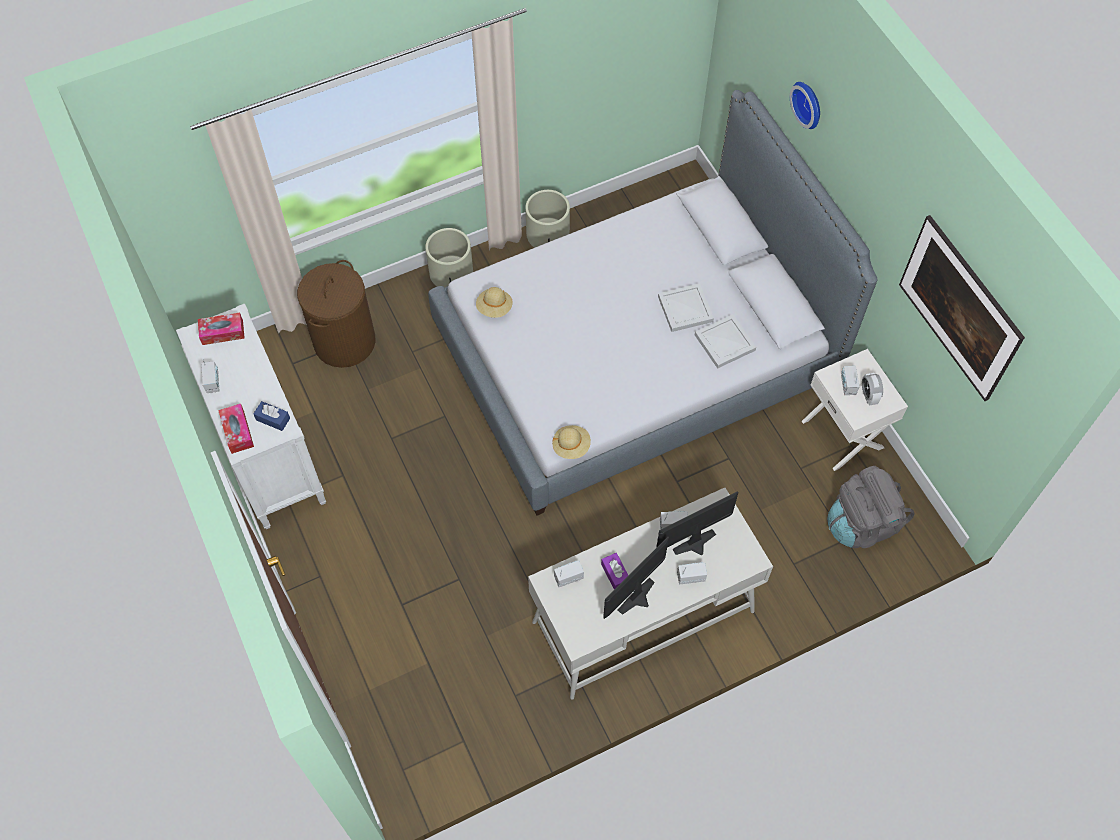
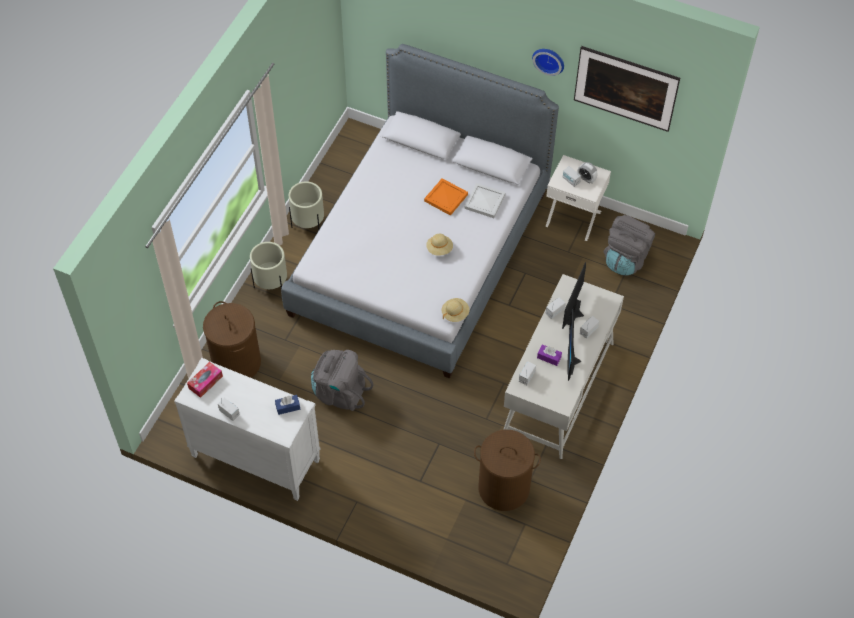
camera: 40 degrees left, 5 degrees down
tissue box [218,404,254,454] -> none
beige hat [476,287,513,318] -> beige hat moved to [426,234,453,256]
white tray [658,283,714,332] -> orange tray [424,178,468,216]
wall clock [790,82,820,129] -> wall clock moved to [532,49,564,76]
none -> grey backpack [311,350,373,411]
none -> brown laundry basket [474,430,541,511]

